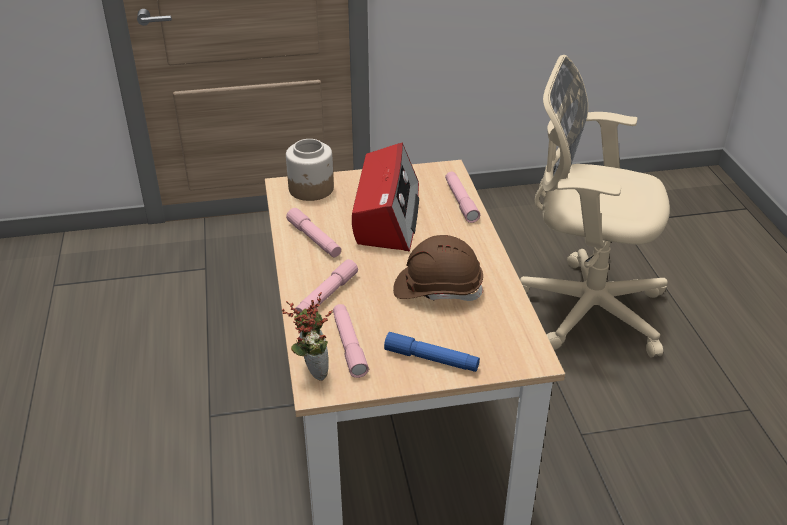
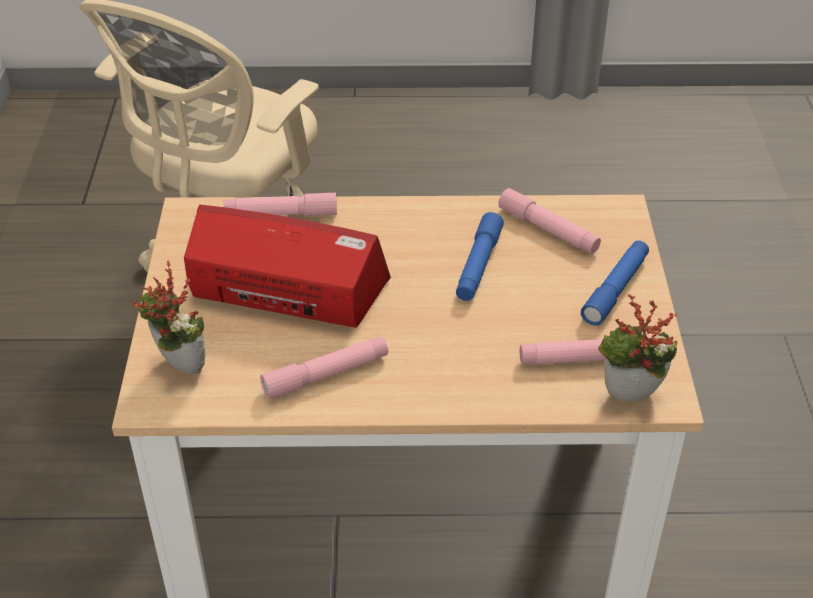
camera: 80 degrees left, 5 degrees up
jar [286,139,334,201] -> potted plant [132,260,205,374]
pink flashlight [295,259,358,315] -> pink flashlight moved to [498,188,601,254]
brown hard hat [393,235,483,301] -> blue flashlight [456,212,504,301]

